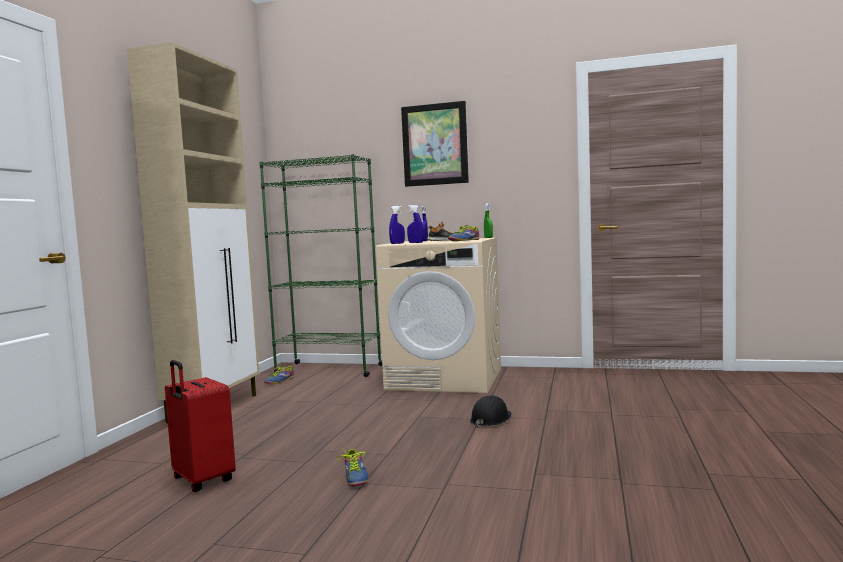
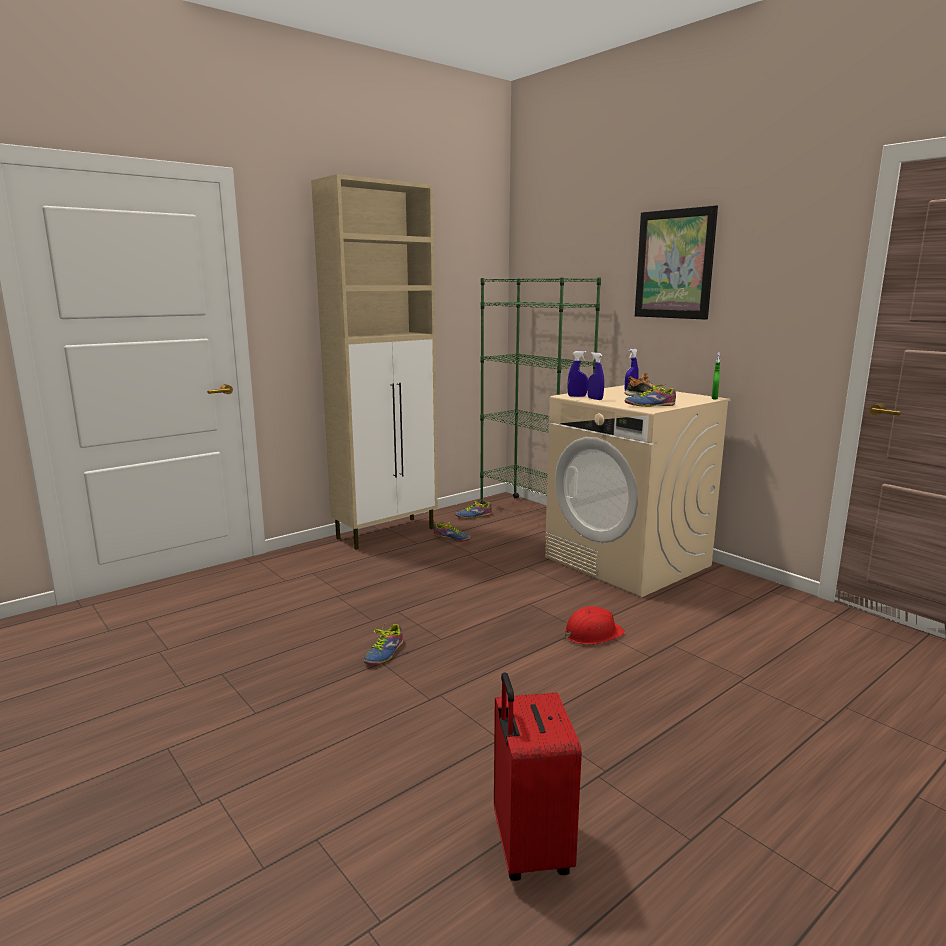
camera: 35 degrees right, 10 degrees up
red suitcase [165,360,236,492] -> red suitcase moved to [494,672,582,881]
black hard hat [470,395,512,427] -> red hard hat [564,606,625,645]
none -> shoe [434,521,471,542]

